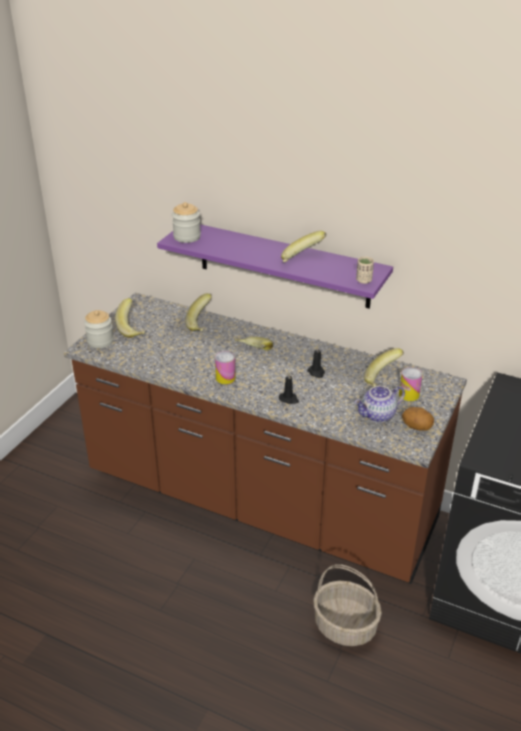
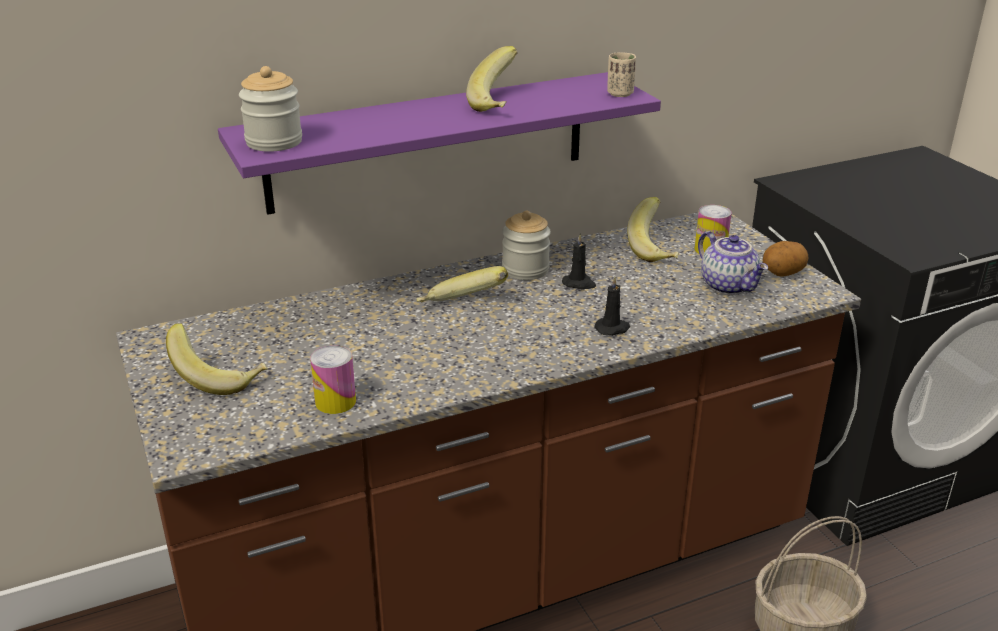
camera: 50 degrees left, 5 degrees down
jar [84,310,114,348] -> jar moved to [502,211,551,280]
banana [185,294,212,332] -> none
can [215,351,236,384] -> can moved to [310,346,356,414]
teapot [354,386,405,423] -> teapot turned 45 degrees counterclockwise [698,231,768,295]

